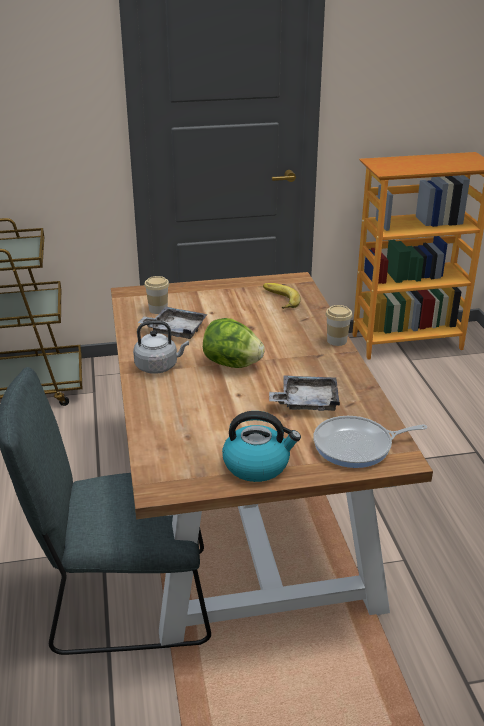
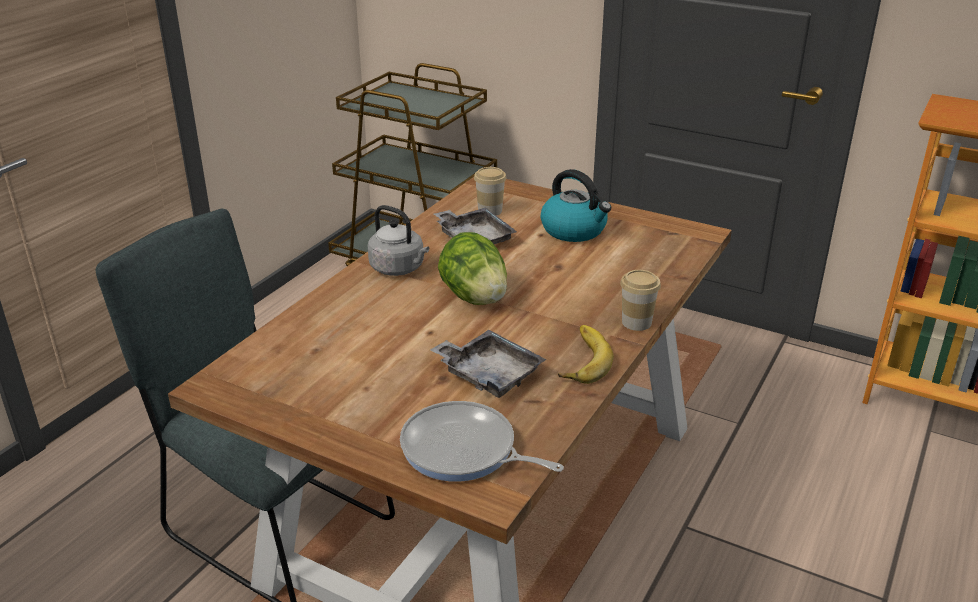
camera: 40 degrees right, 0 degrees up
kettle [222,411,301,482] -> kettle moved to [541,169,611,242]
banana [263,283,301,309] -> banana moved to [558,325,614,384]

